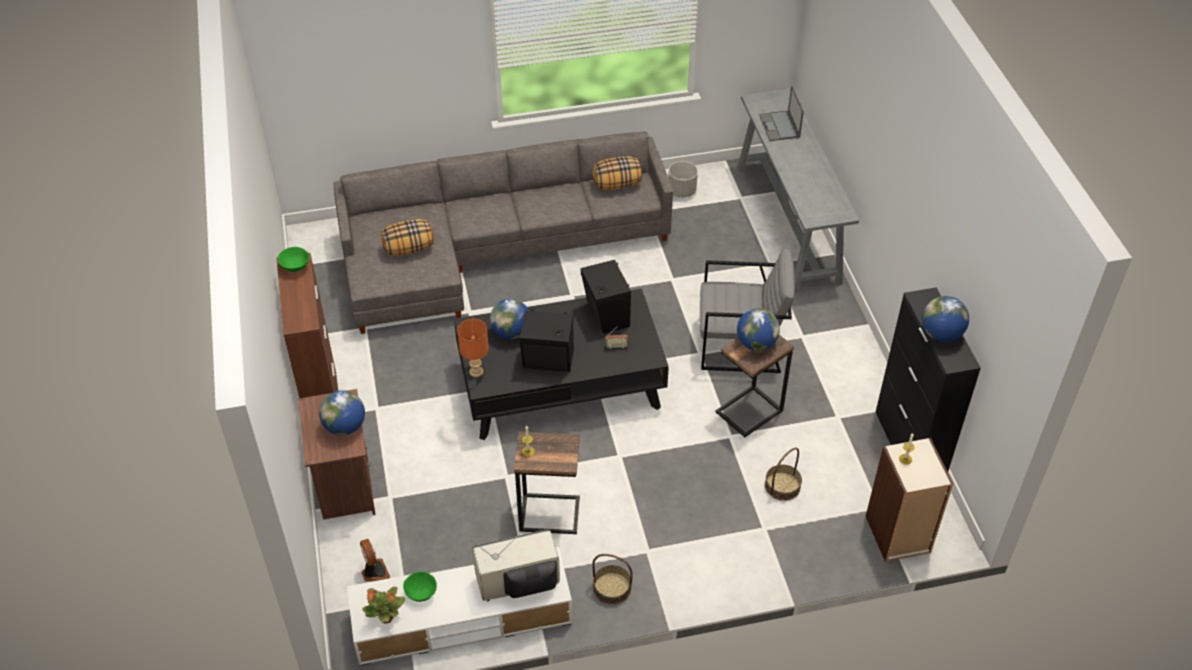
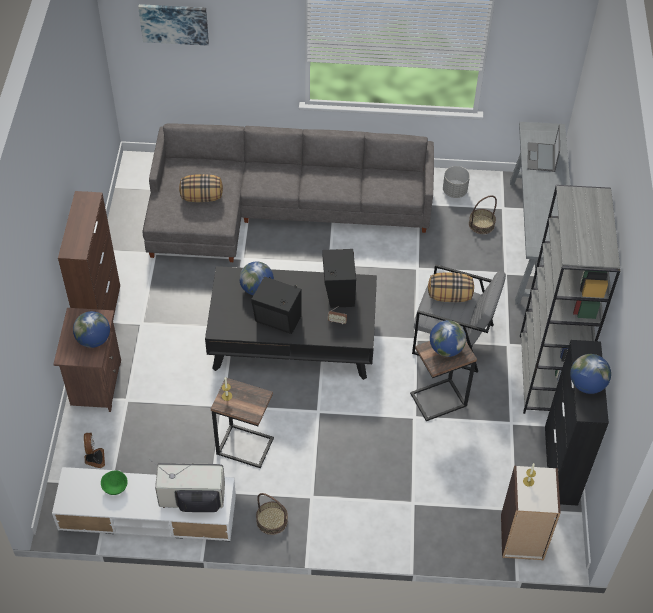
camera: 15 degrees right, 5 degrees up
green bowl [278,247,309,272] -> none
potted plant [362,587,405,624] -> none
orange table lamp [457,319,489,377] -> none
pillow [592,156,642,190] -> pillow moved to [428,272,474,302]
basket [765,447,802,501] -> basket moved to [469,195,497,234]
none -> picture [138,4,209,46]
none -> grey bookcase [520,185,620,414]

